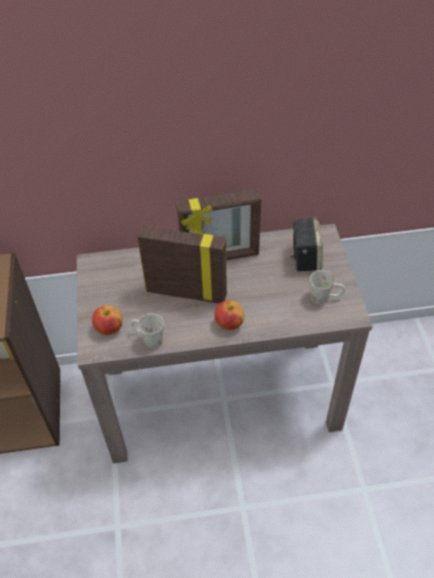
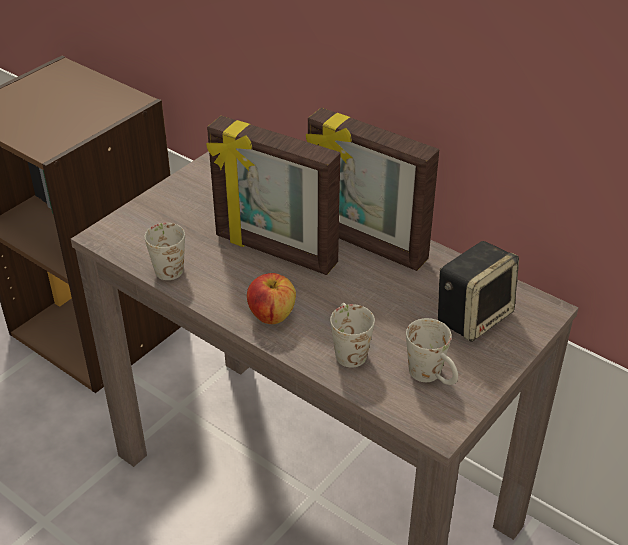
camera: 45 degrees right, 10 degrees down
apple [92,305,123,335] -> none
picture frame [137,226,227,304] -> picture frame turned 150 degrees clockwise [206,116,340,275]
none -> white mug [330,303,375,368]

